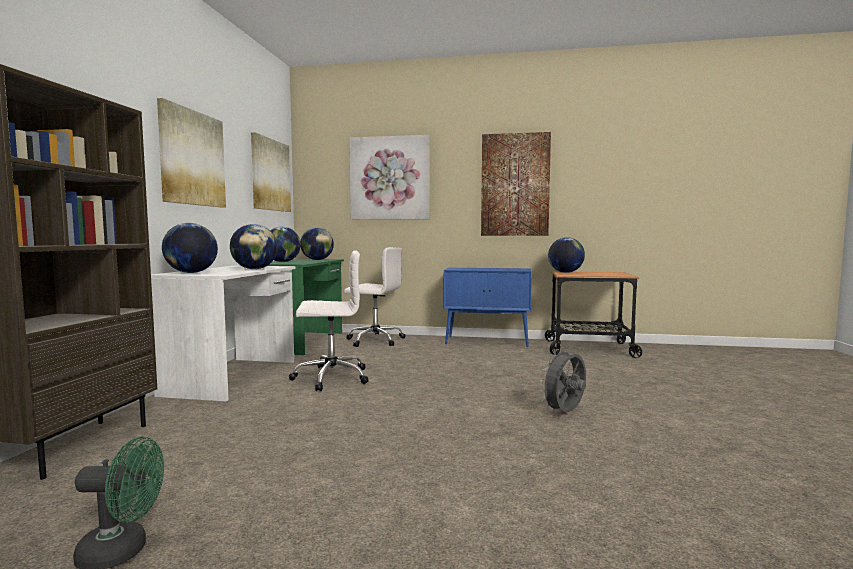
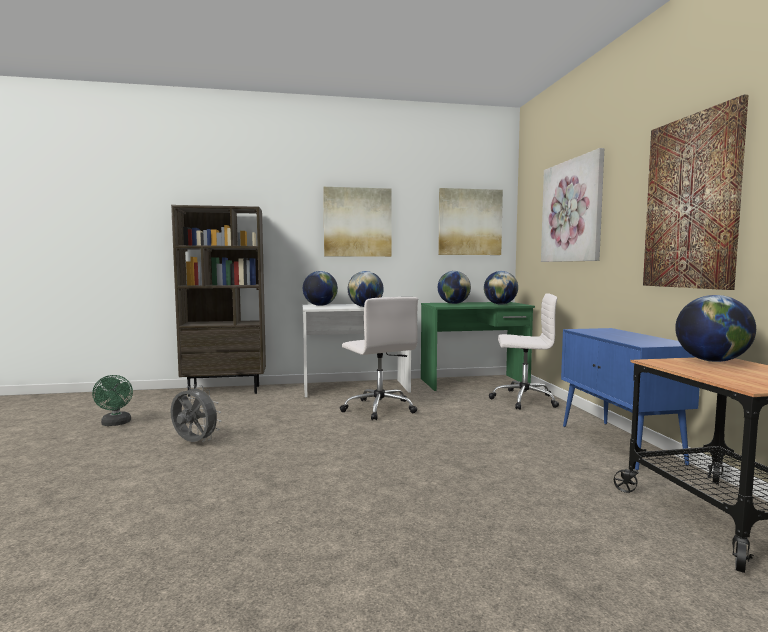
camera: 70 degrees right, 0 degrees up
white office chair [344,247,406,347] -> white office chair turned 75 degrees counterclockwise [489,293,559,410]
grey fan [540,347,586,413] -> grey fan moved to [170,384,221,442]

